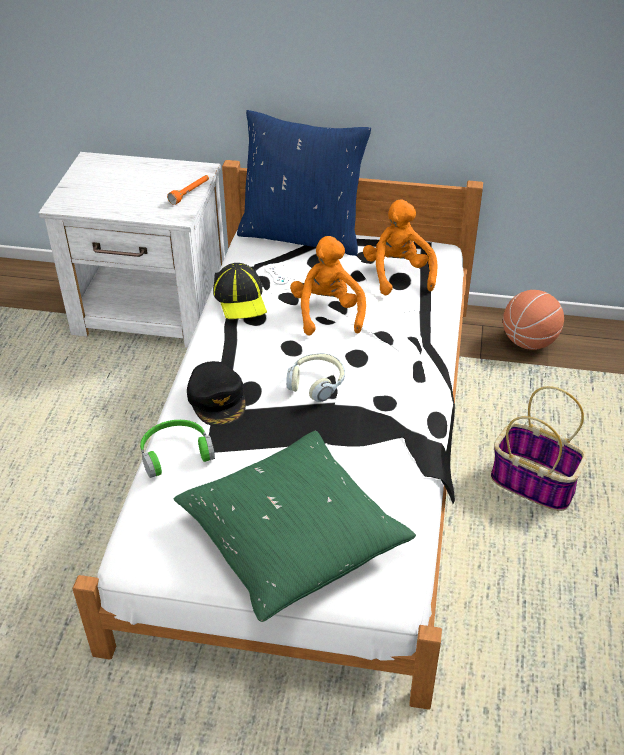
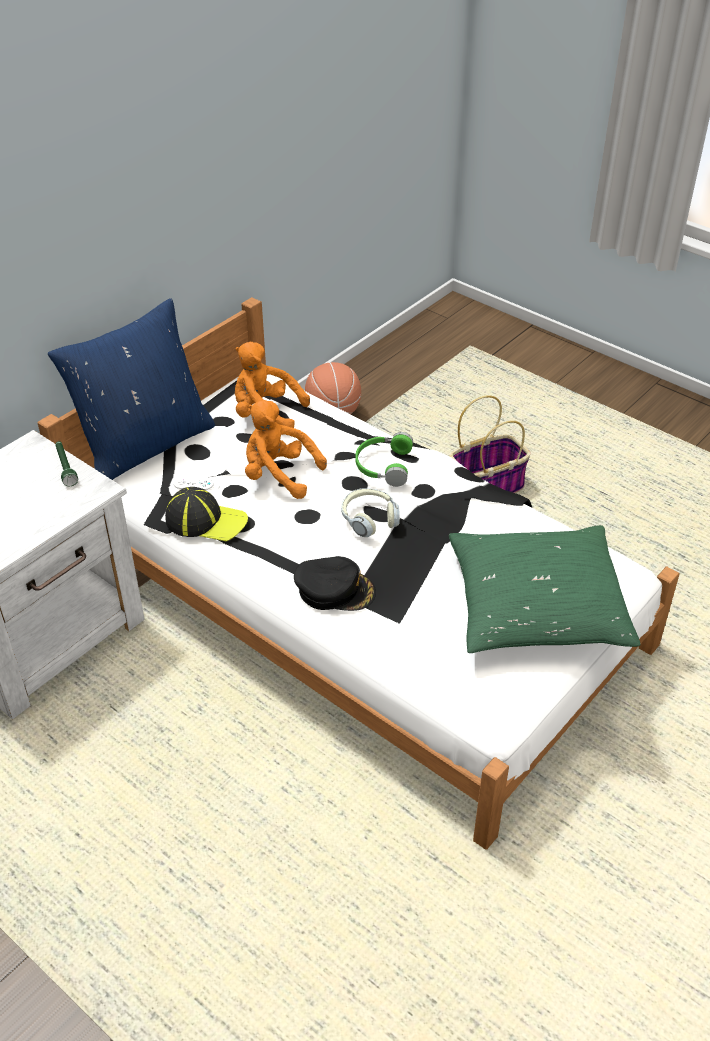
camera: 60 degrees left, 0 degrees up
green headphones [140,420,215,478] -> green headphones moved to [355,432,413,487]
orange flashlight [167,175,209,205] -> green flashlight [55,441,78,486]

